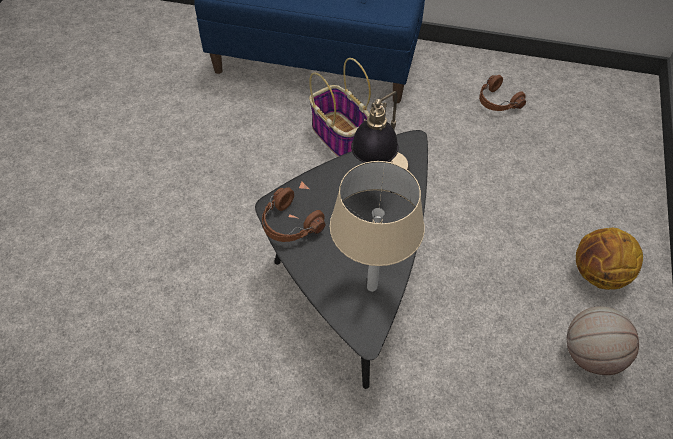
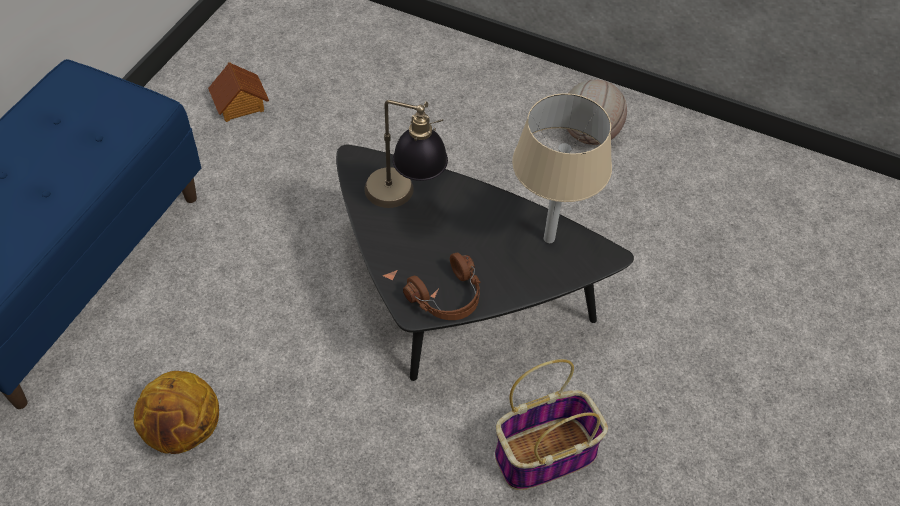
camera: 80 degrees left, 0 degrees up
basket [309,58,371,157] -> basket moved to [495,359,608,490]
brown headphones [479,75,526,111] -> toy house [208,62,269,122]
basketball [576,228,643,290] -> basketball moved to [134,371,219,454]

